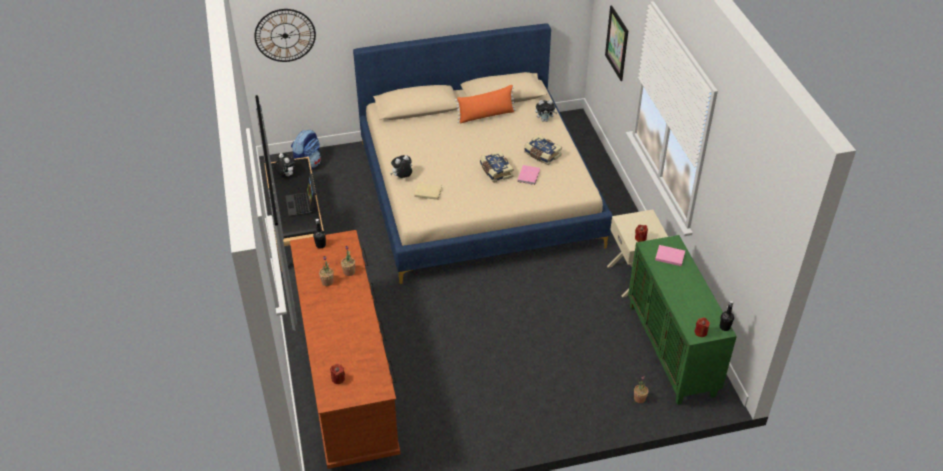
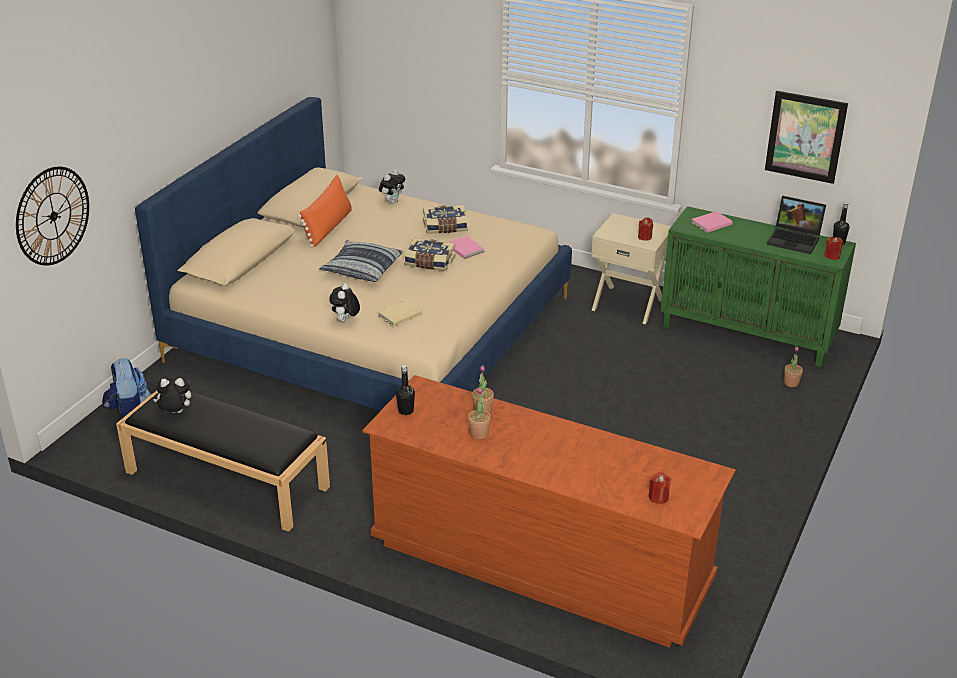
camera: 50 degrees left, 10 degrees down
laptop [285,173,316,218] -> laptop moved to [767,196,826,254]
picture [605,5,628,81] -> picture moved to [765,91,848,184]
none -> pillow [319,240,403,282]

